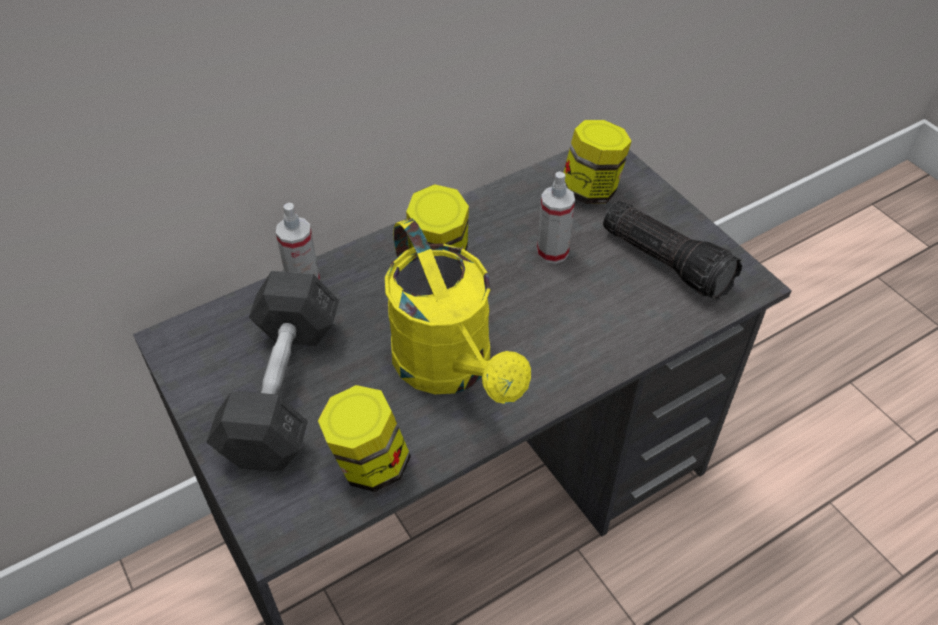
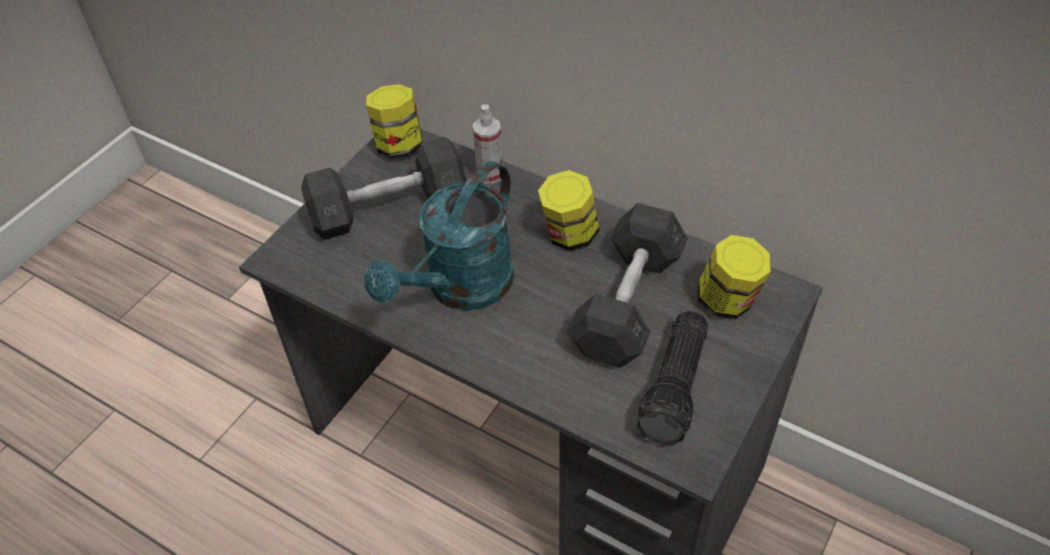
camera: 65 degrees right, 0 degrees up
jar [318,385,411,492] -> jar moved to [366,84,423,158]
yellow watering can [385,218,531,404] -> turquoise watering can [364,161,514,311]
spray bottle [537,171,575,264] -> grey dumbbell [567,203,688,368]

